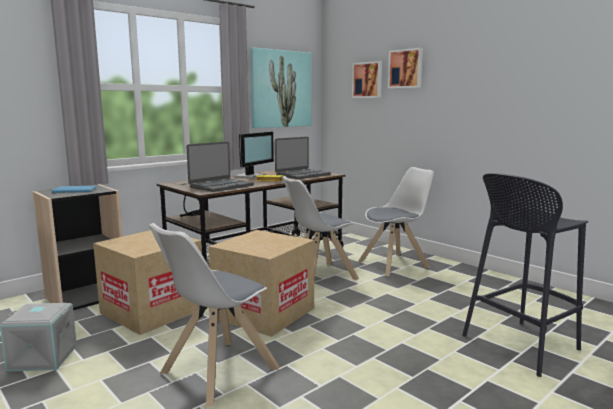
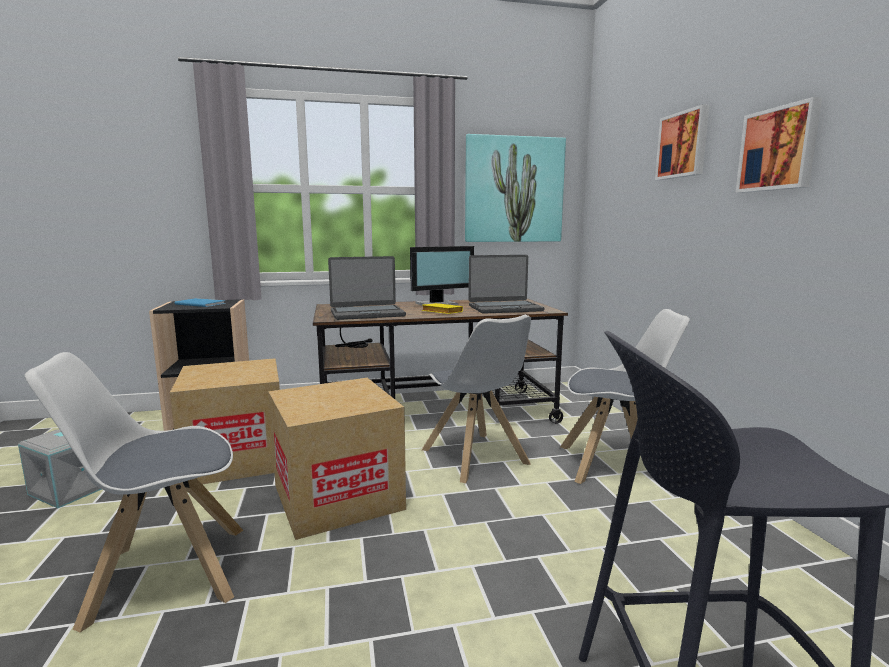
camera: 30 degrees right, 0 degrees up
chair [282,176,359,280] -> chair turned 120 degrees counterclockwise [422,315,531,483]
picture [352,61,382,98] -> picture moved to [735,97,822,193]

